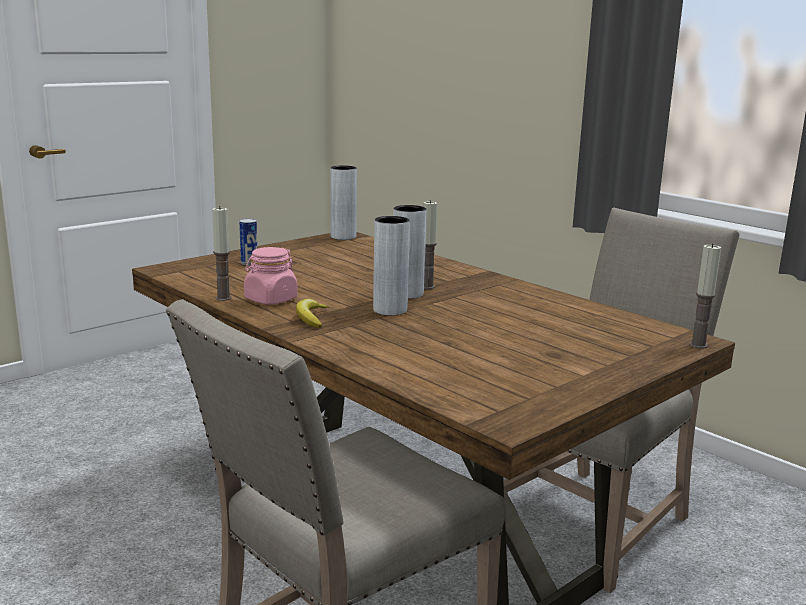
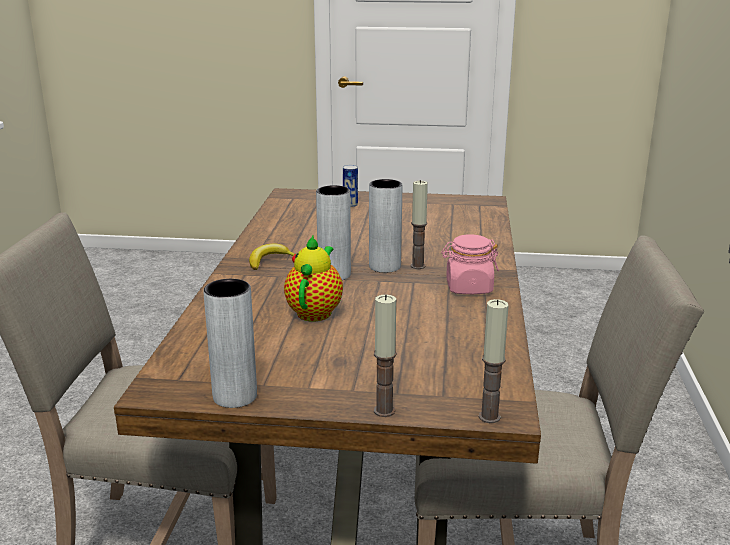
camera: 50 degrees right, 5 degrees up
candle [212,206,232,301] -> candle moved to [374,295,397,417]
pink jar [244,247,297,305] -> pink jar moved to [441,234,499,294]
grey vase [330,165,357,240] -> grey vase moved to [203,279,257,408]
none -> teapot [284,236,343,322]

